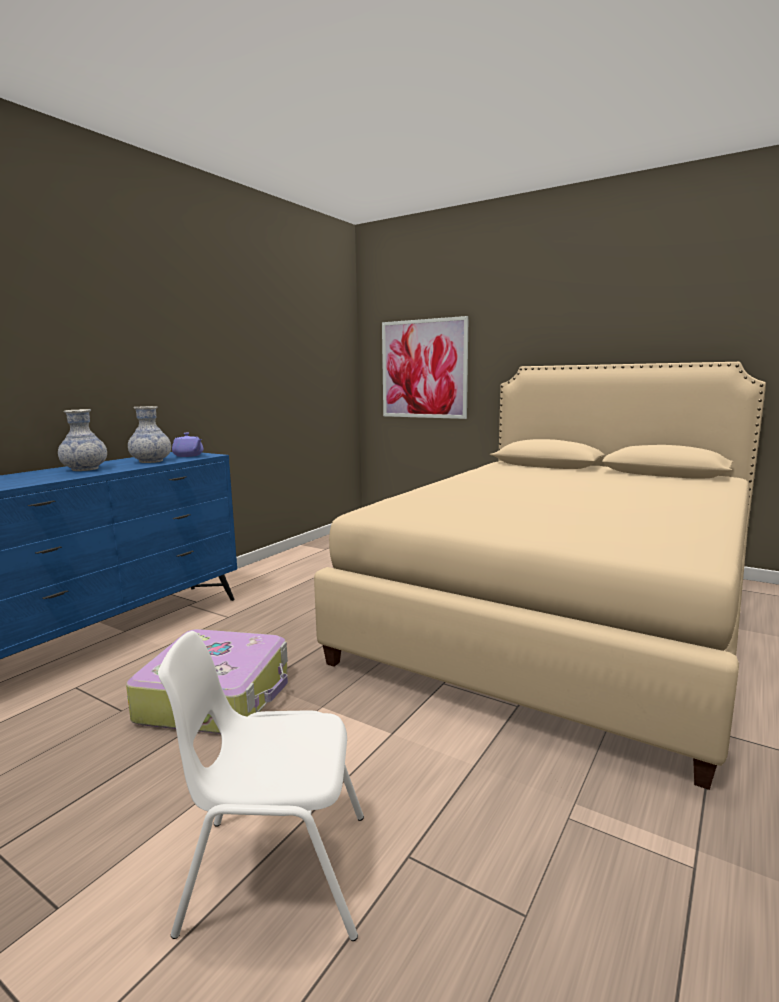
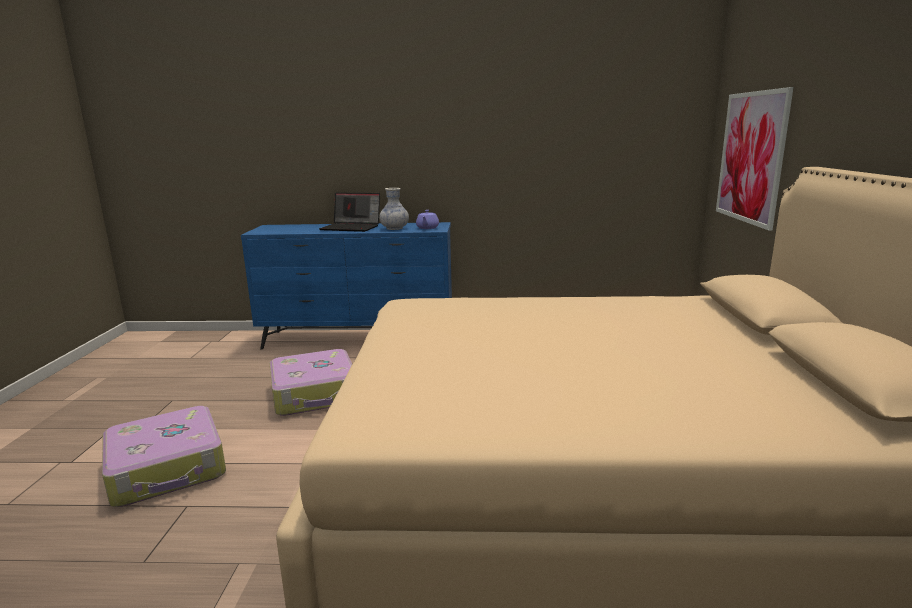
camera: 60 degrees right, 5 degrees up
vase [58,409,107,471] -> laptop [319,192,380,232]
white chair [158,631,364,941] -> suitcase [102,406,226,507]

